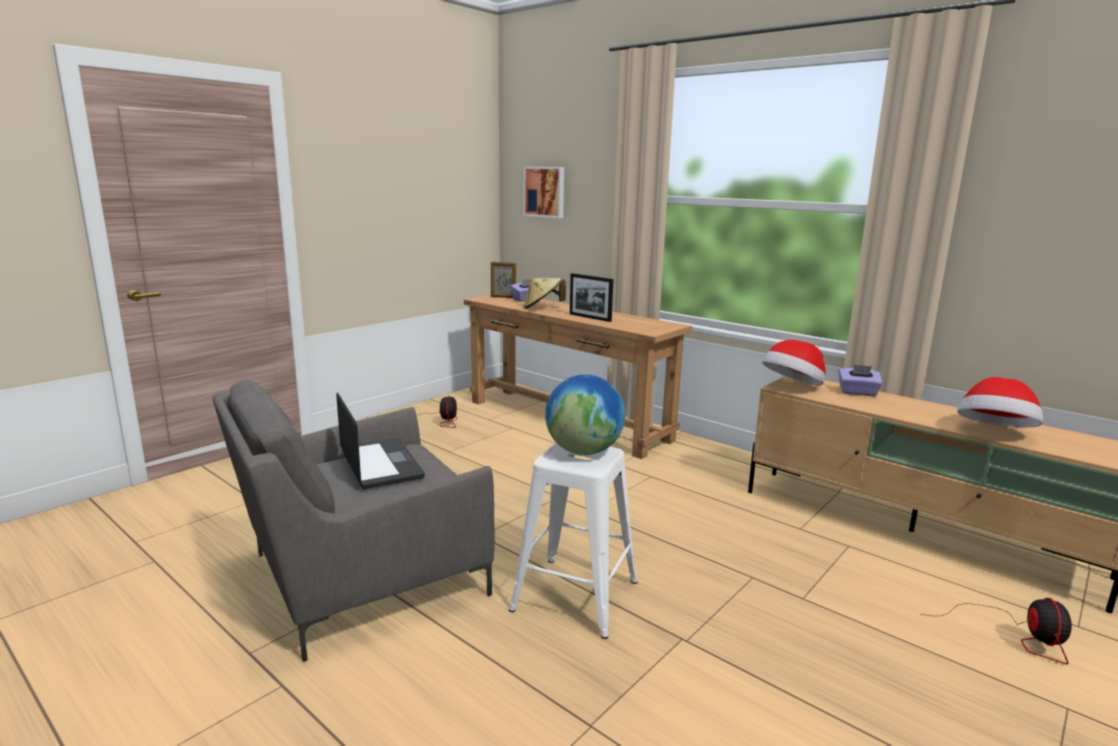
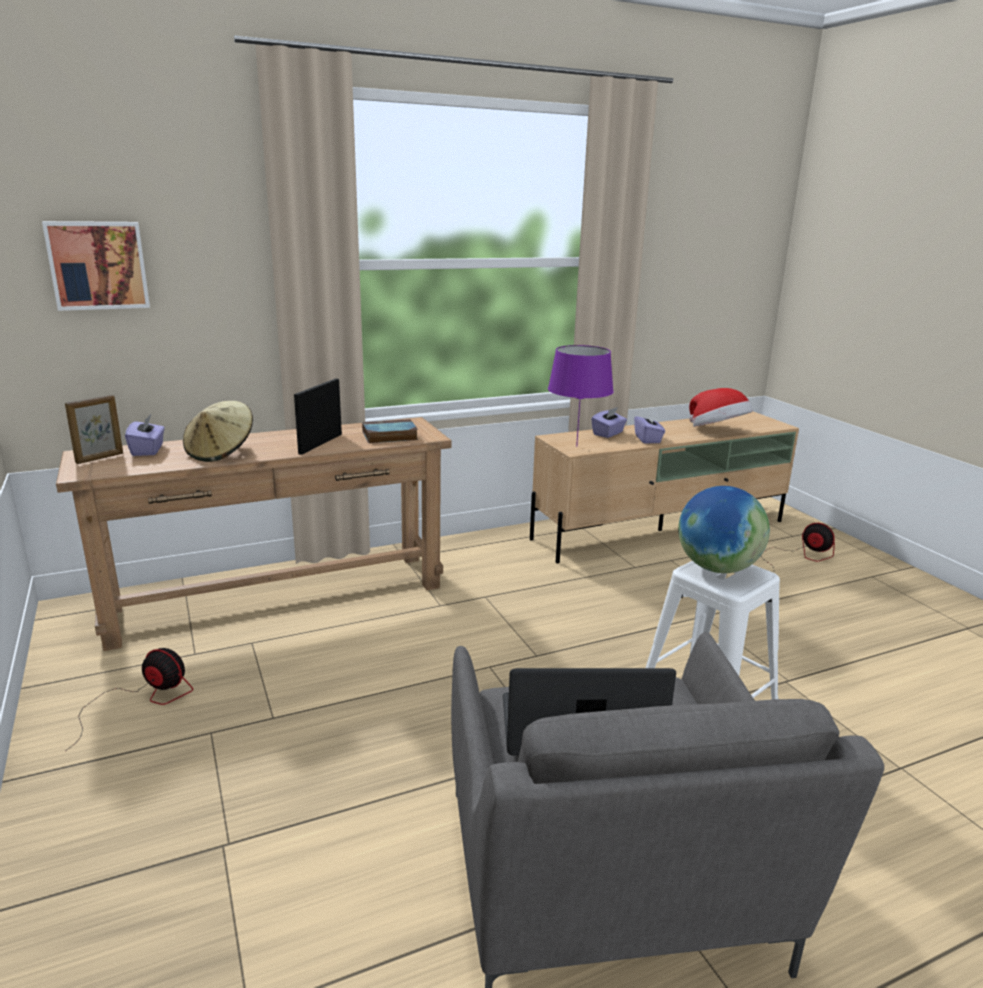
camera: 65 degrees left, 5 degrees up
picture frame [570,273,613,322] -> picture frame turned 135 degrees clockwise [294,378,342,455]
hat [762,340,826,385] -> purple table lamp [548,345,614,447]
none -> book [362,419,418,443]
none -> purple tissue box [634,412,665,443]

